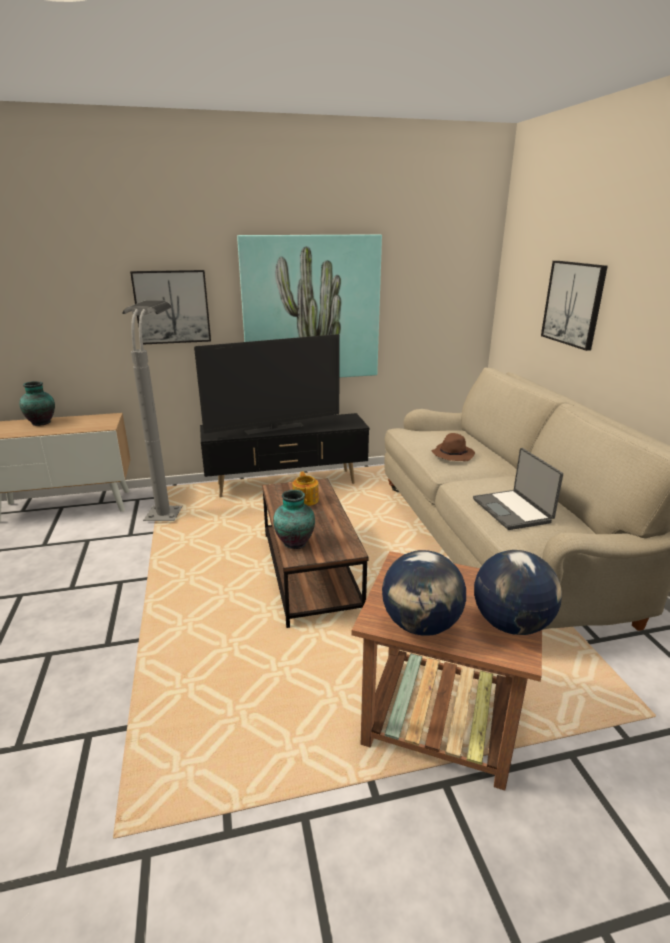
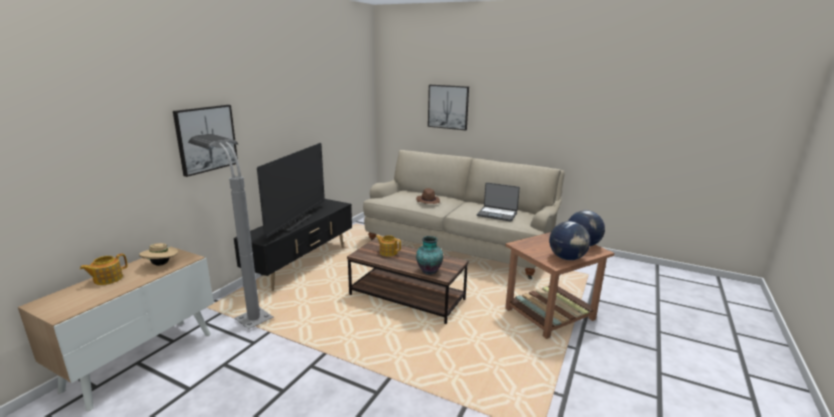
camera: 50 degrees left, 5 degrees down
vase [19,381,55,426] -> teapot [80,254,128,285]
picture [237,235,382,378] -> none
none -> beige hat [139,243,178,266]

